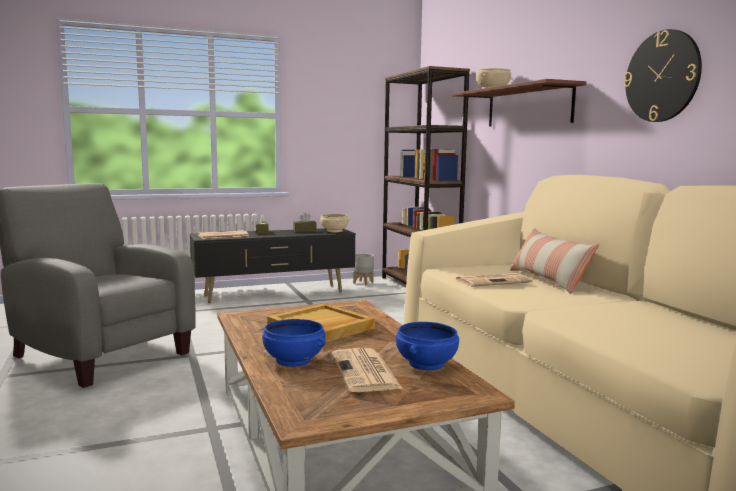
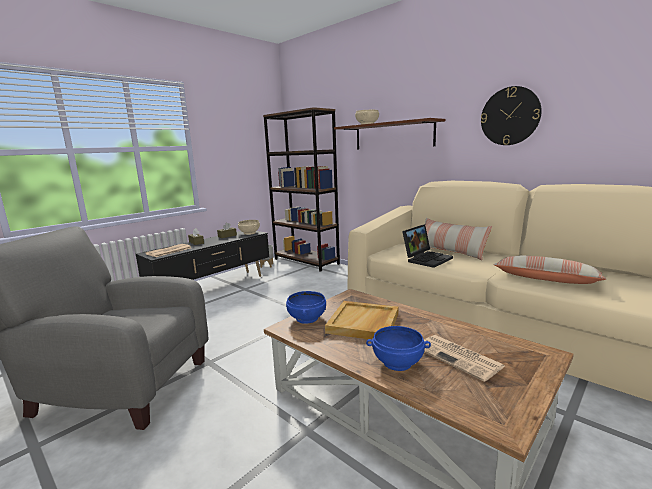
camera: 25 degrees left, 5 degrees up
blue bowl [396,322,459,370] -> blue bowl moved to [286,291,326,324]
newspaper [456,273,532,287] -> laptop [402,224,453,268]
none -> pillow [493,255,606,284]

